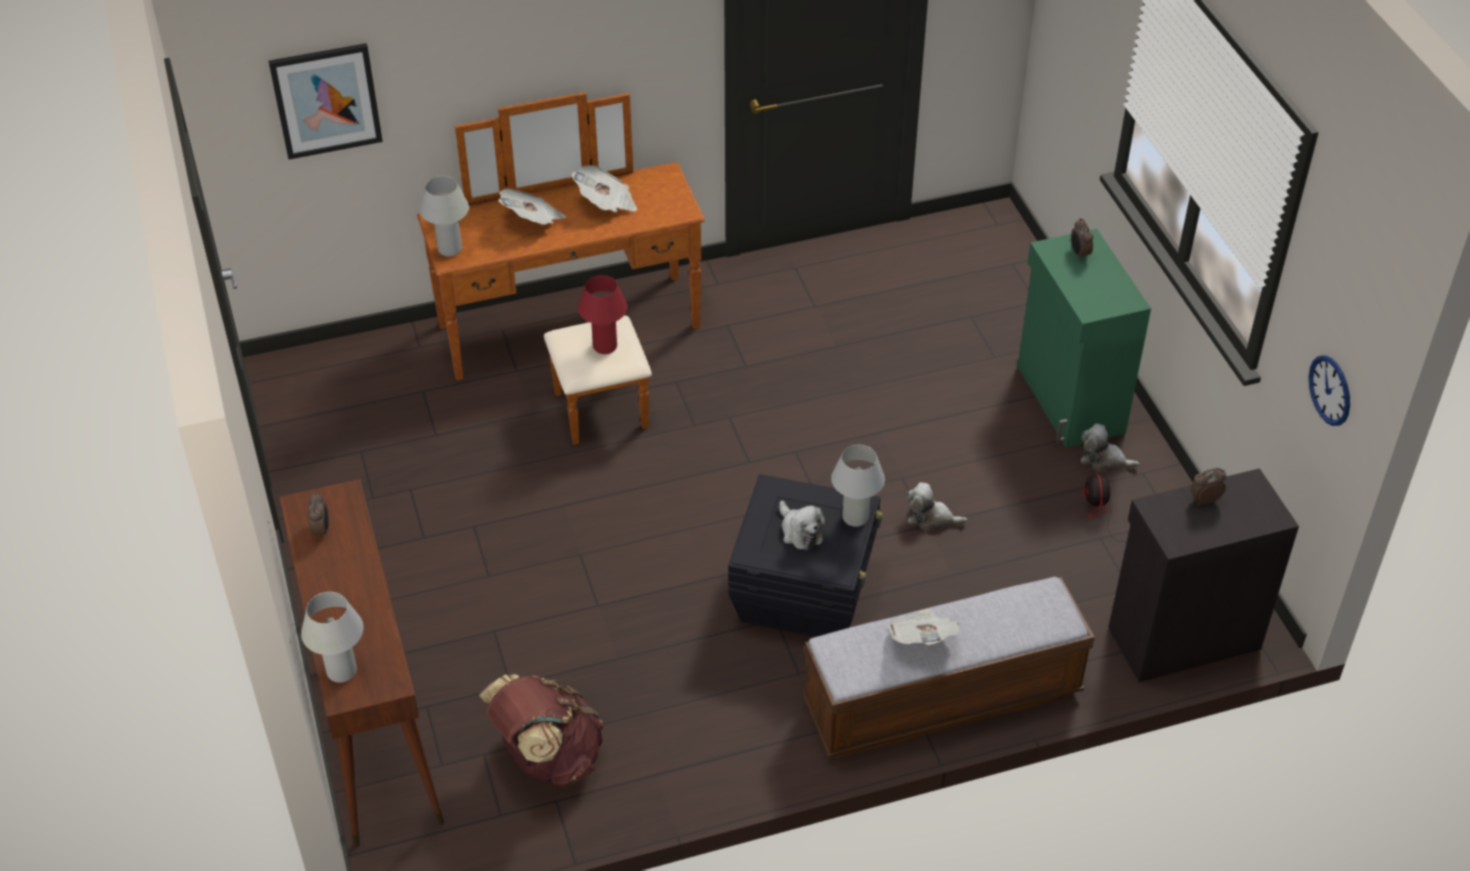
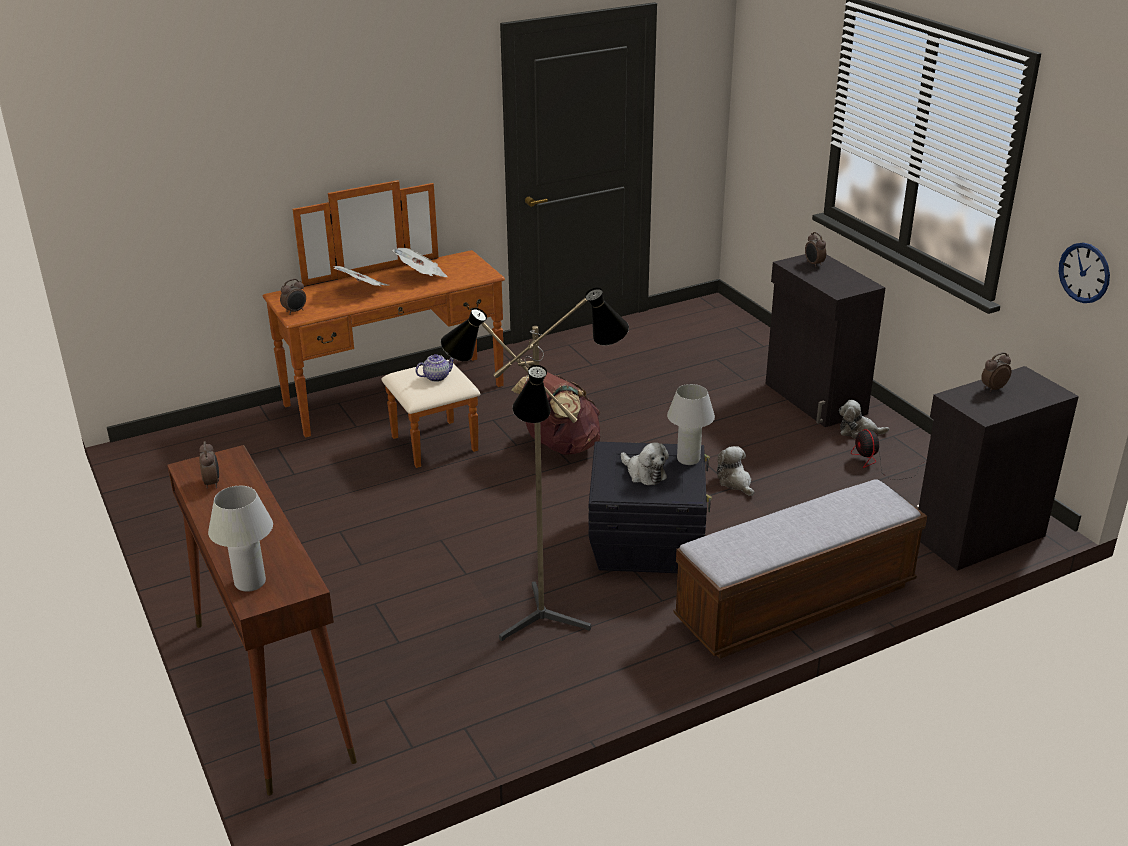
camera: 10 degrees left, 15 degrees down
picture [269,43,383,160] -> none
white table lamp [420,176,469,257] -> alarm clock [280,279,306,315]
brown backpack [479,674,604,786] -> brown backpack moved to [511,372,600,455]
red table lamp [578,275,627,354] -> teapot [415,354,454,382]
newspaper [889,609,960,645] -> none
plush toy [907,482,968,531] -> plush toy turned 60 degrees clockwise [717,446,754,496]
green cabinet [1018,228,1151,447] -> black cabinet [765,254,885,427]
none -> floor lamp [441,288,629,641]

